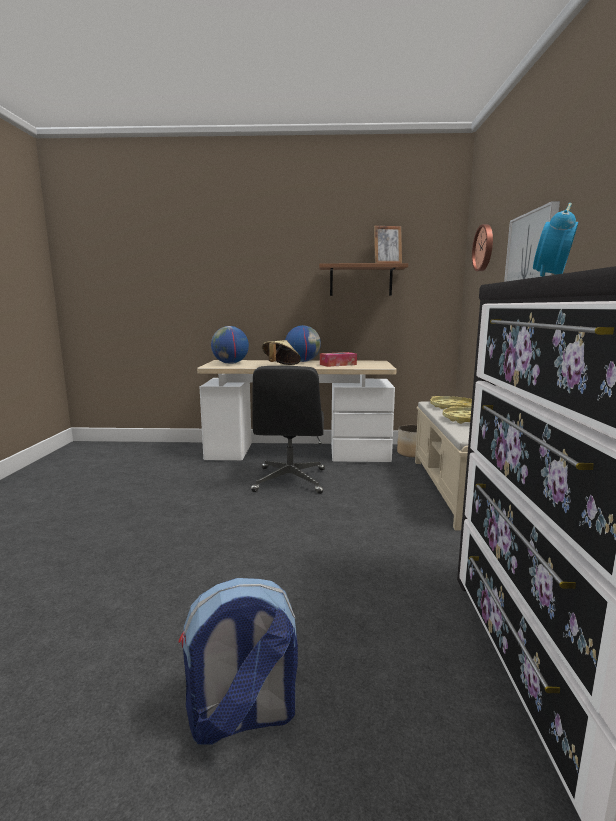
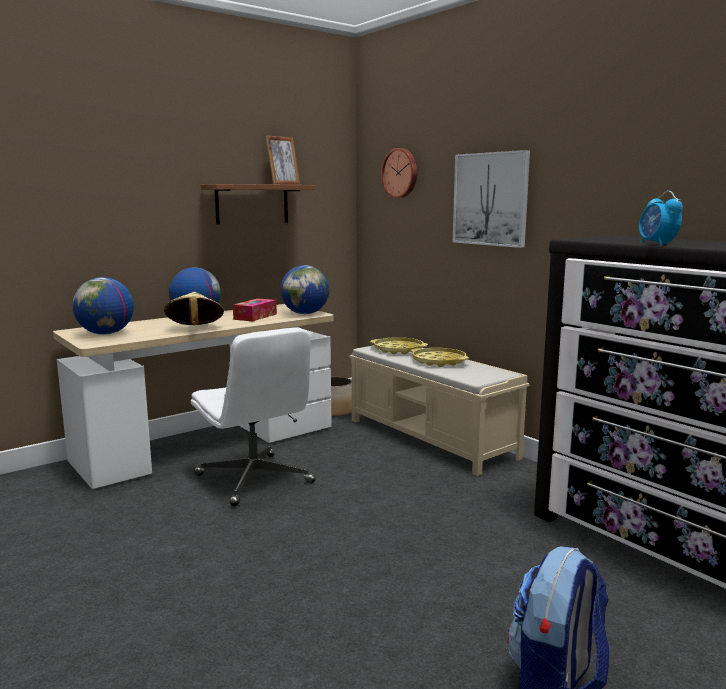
camera: 40 degrees left, 0 degrees up
black office chair [251,366,325,494] -> white office chair [191,328,315,506]
none -> globe [280,265,329,314]

